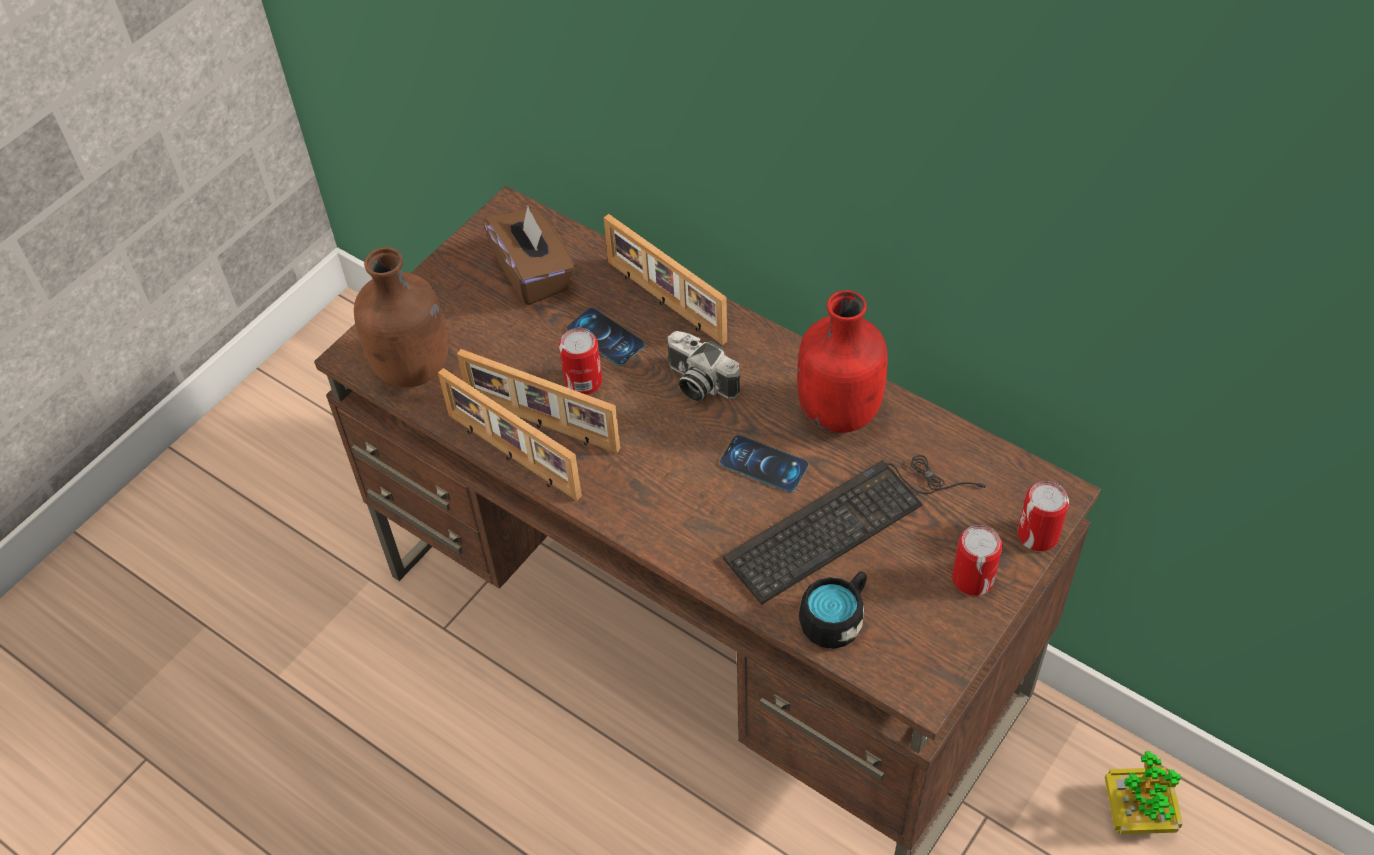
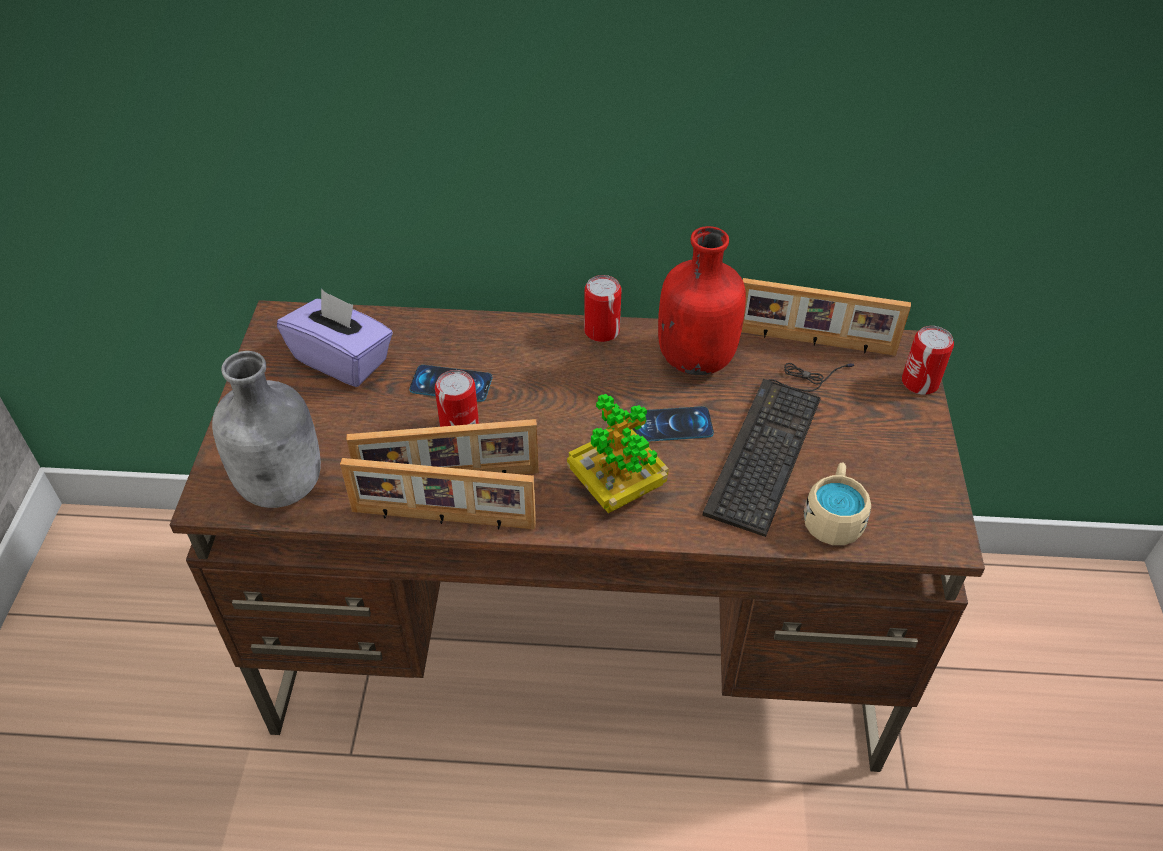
camera: 35 degrees left, 5 degrees down
brown bottle [354,247,448,387] -> grey bottle [212,351,321,508]
brown tissue box [483,206,575,305] -> purple tissue box [277,289,393,387]
picture frame [604,214,727,345] -> picture frame moved to [742,278,911,356]
camera [667,331,740,401] -> none
black mug [799,571,867,649] -> beige mug [804,462,871,545]
can [952,525,1002,596] -> can moved to [584,275,621,342]
potted plant [1105,751,1183,834] -> potted plant moved to [567,394,669,513]

